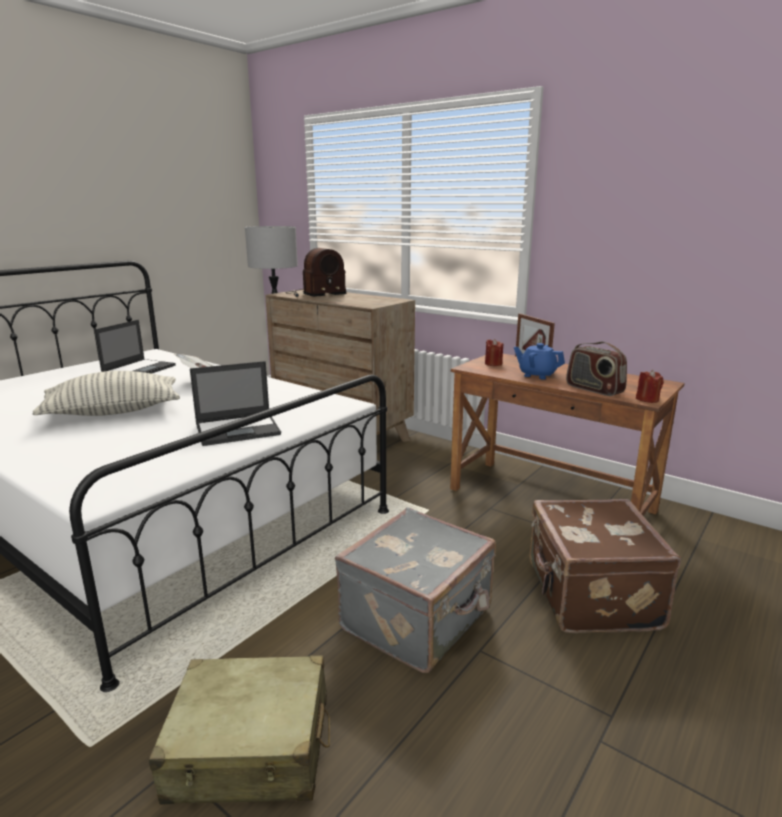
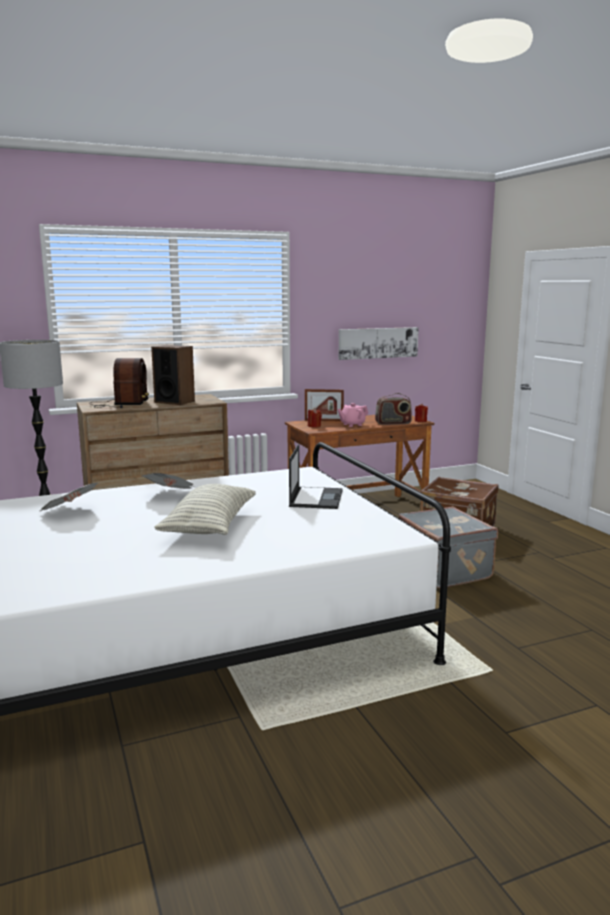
camera: 60 degrees left, 5 degrees down
laptop [94,320,176,374] -> newspaper [40,483,98,511]
beige suitcase [149,655,330,804] -> none
blue teapot [514,343,565,379] -> pink teapot [337,403,368,427]
none -> speaker [151,345,195,405]
none -> picture [339,327,419,360]

